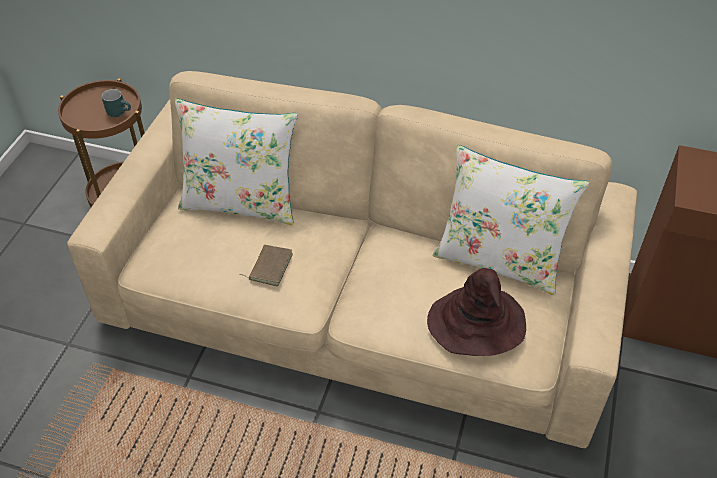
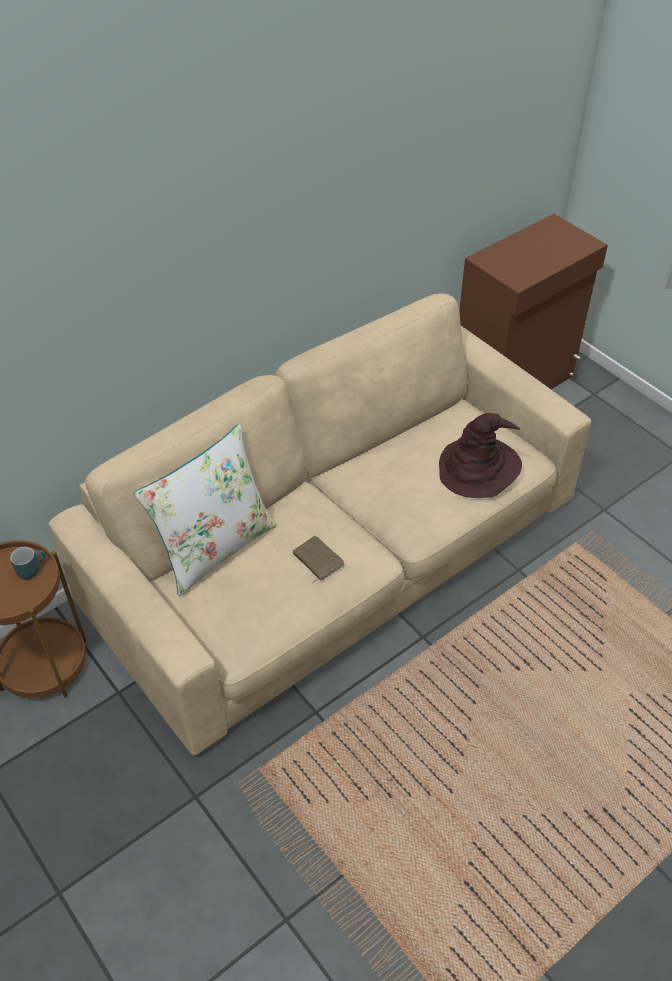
camera: 55 degrees left, 0 degrees up
white pillow [433,145,589,295] -> none

